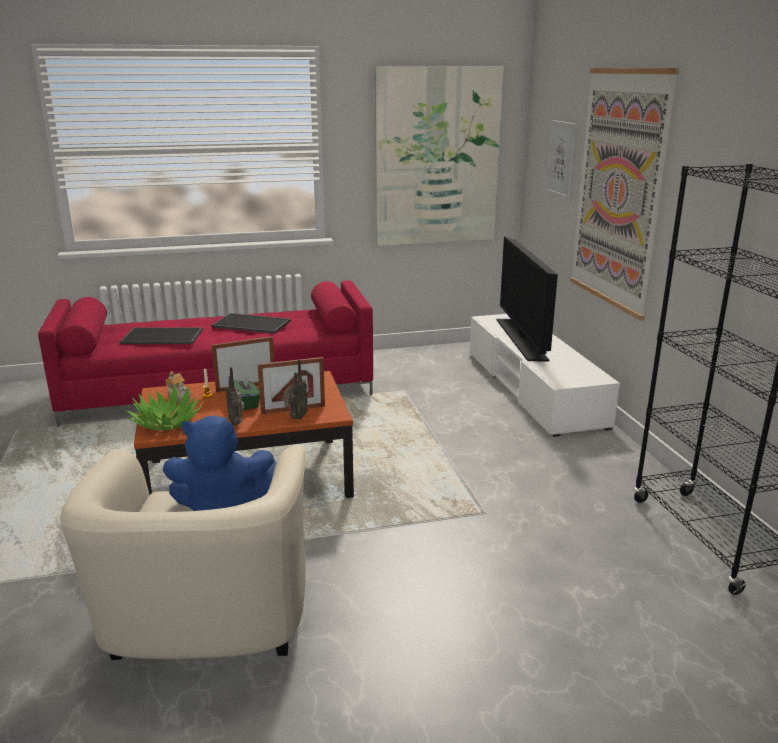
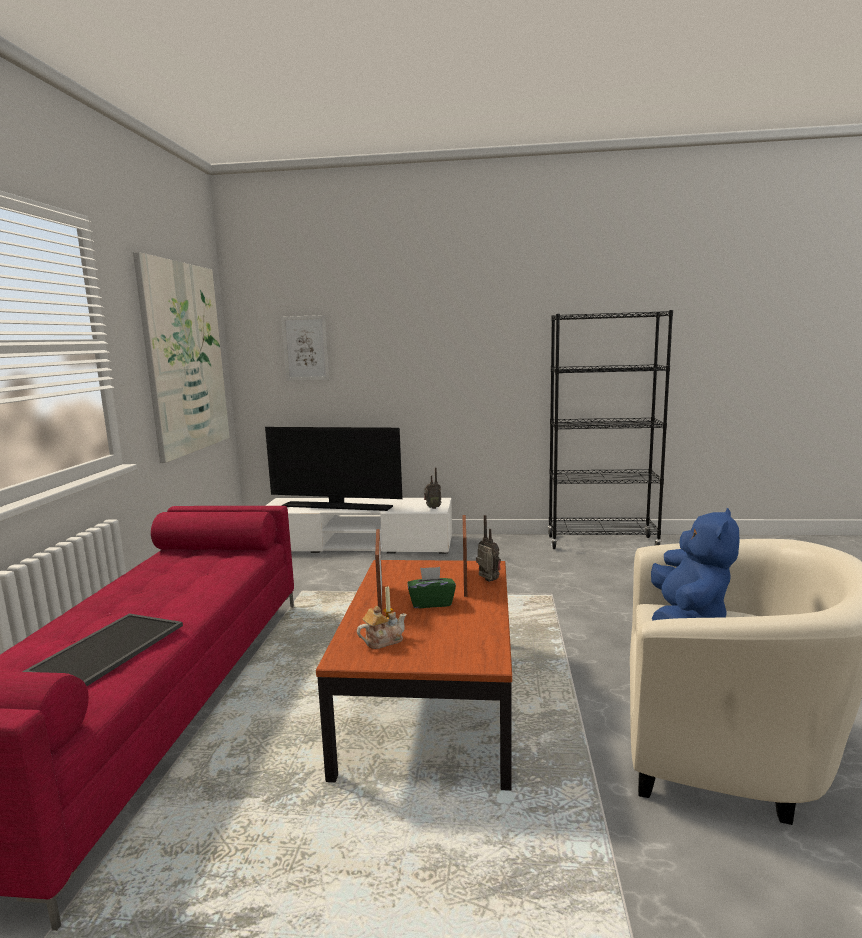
camera: 70 degrees left, 10 degrees down
potted plant [125,384,202,431] -> none
tray [211,313,291,334] -> none
radio [226,367,245,425] -> radio moved to [424,467,442,509]
picture [570,68,679,321] -> none

